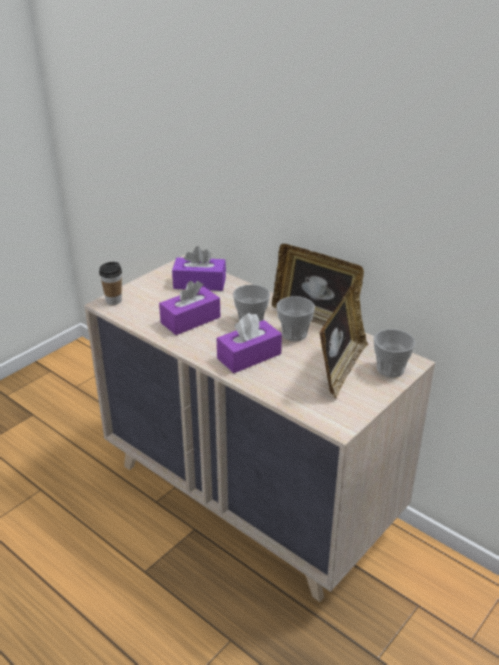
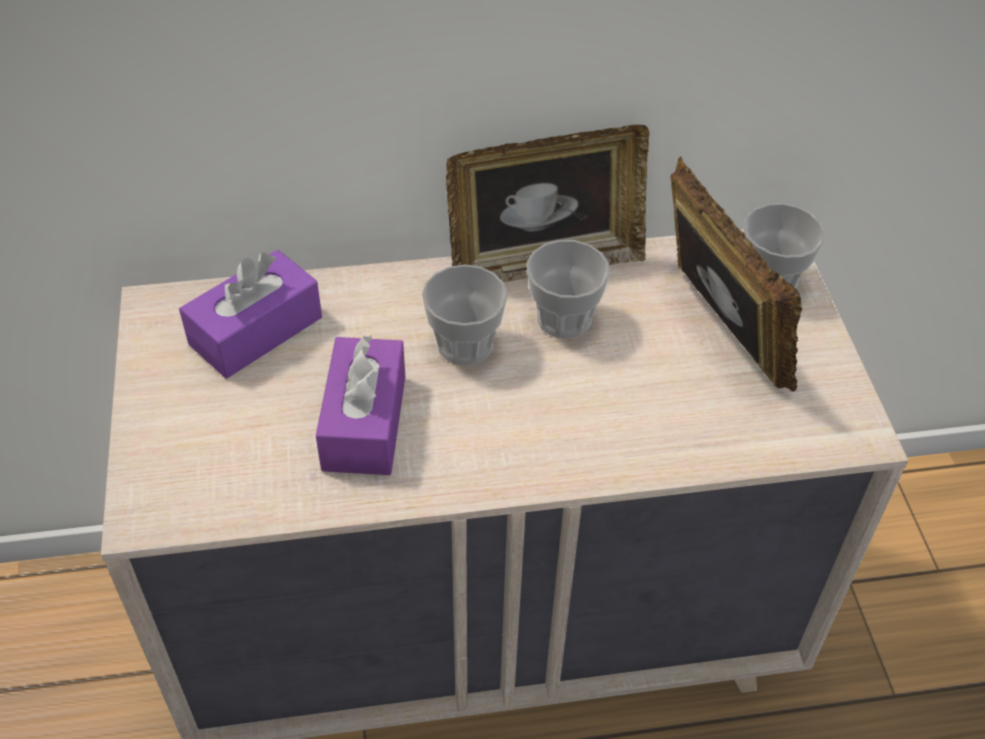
camera: 50 degrees left, 15 degrees up
cup [99,262,122,305] -> none
purple tissue box [217,313,282,373] -> none

